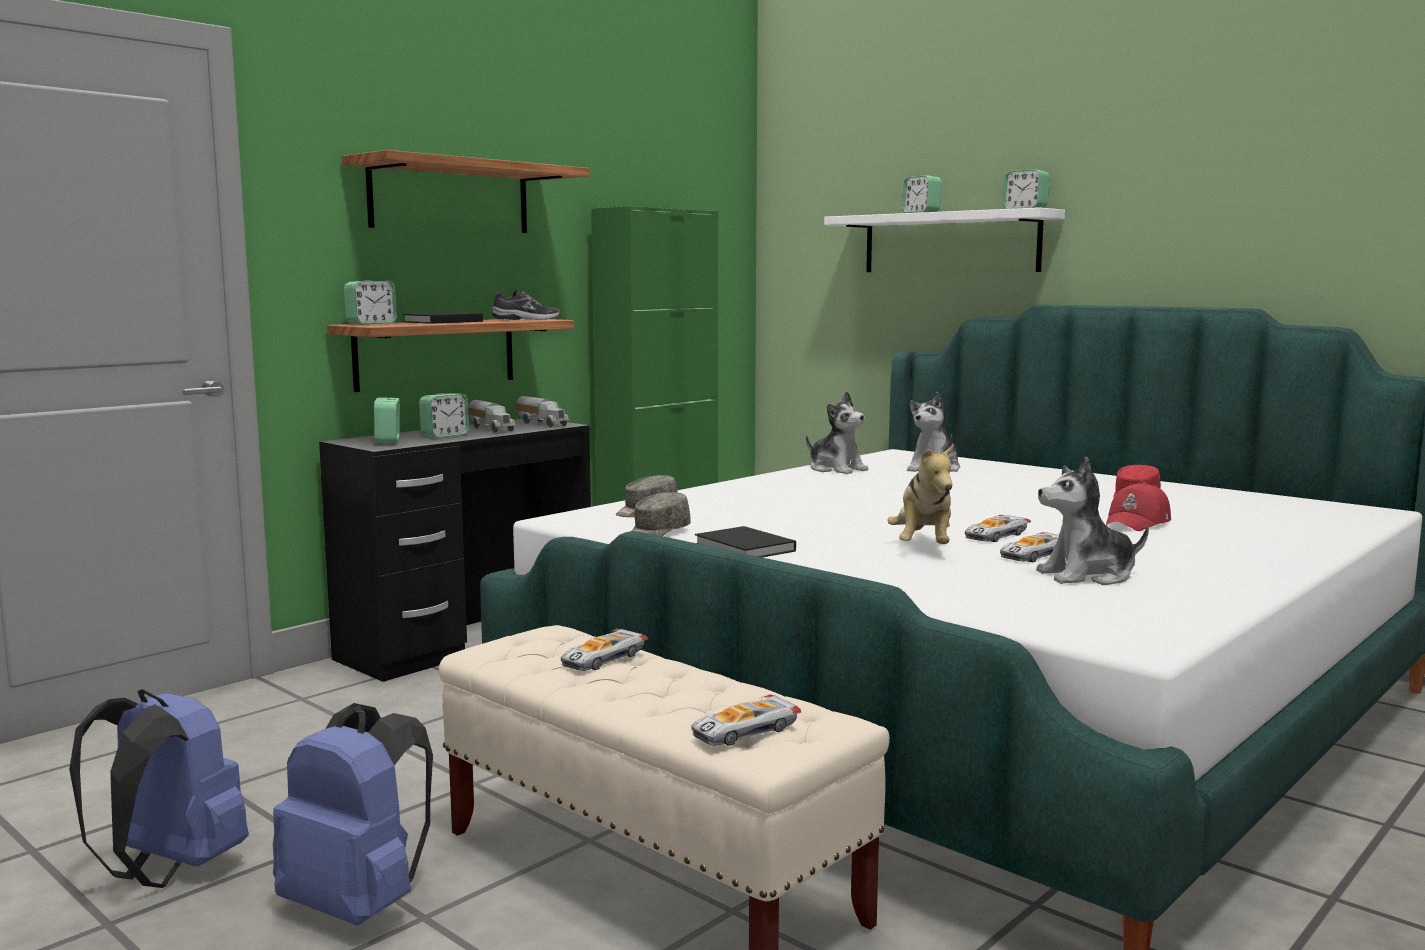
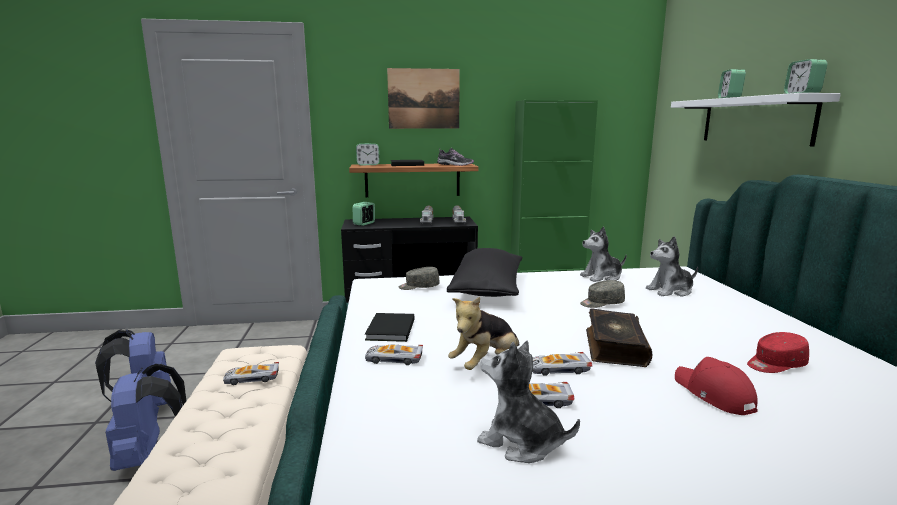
camera: 40 degrees right, 5 degrees up
shelf [342,150,589,233] -> picture [387,68,460,129]
alarm clock [419,393,469,438] -> none
grey cap [631,492,691,536] -> grey cap moved to [580,280,625,308]
toy car [692,694,801,746] -> toy car moved to [365,345,423,365]
plush toy [806,391,869,474] -> plush toy turned 75 degrees clockwise [580,227,627,282]
red cap [1106,482,1171,531] -> red cap turned 75 degrees clockwise [675,357,758,415]
none -> black pillow [447,248,522,297]
none -> book [586,308,652,367]

